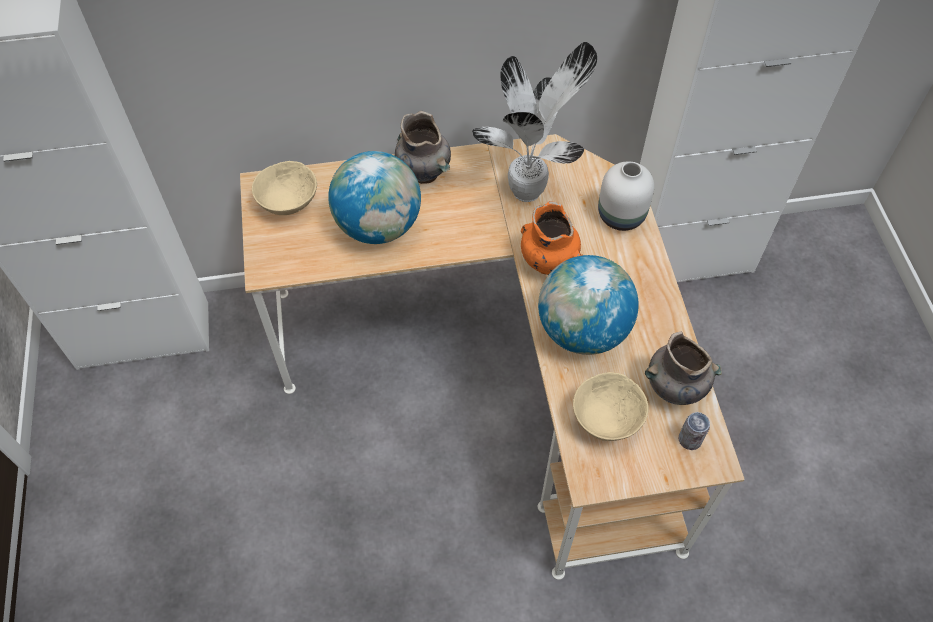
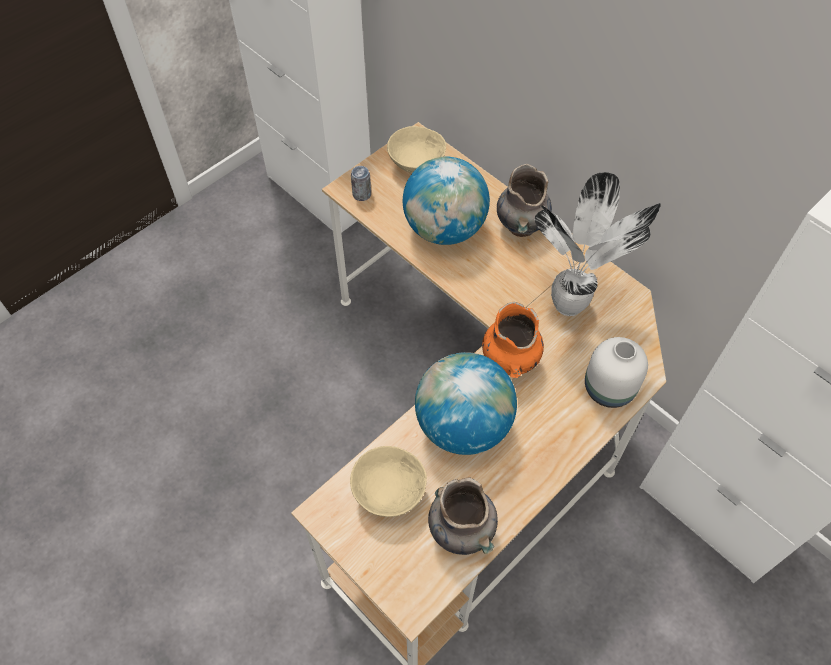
camera: 55 degrees right, 0 degrees up
can [678,412,710,450] -> can moved to [351,166,371,201]

